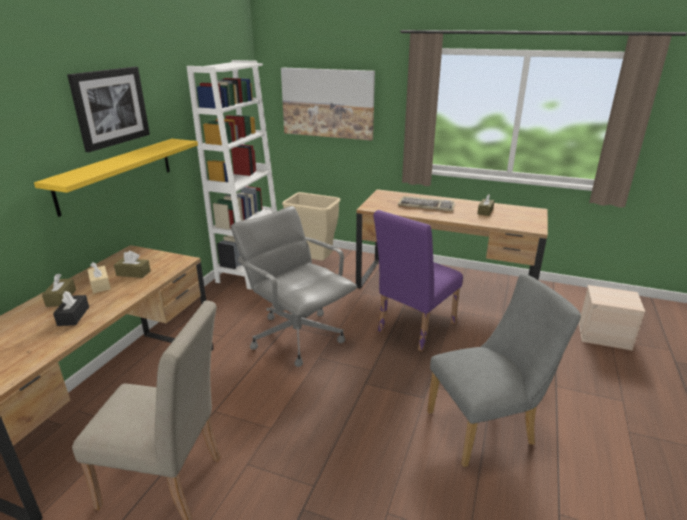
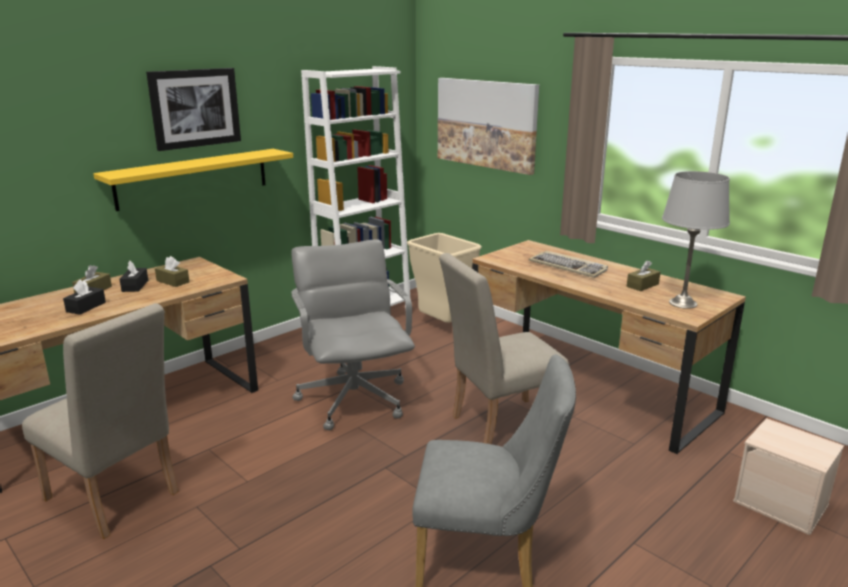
camera: 25 degrees right, 5 degrees down
beige tissue box [87,262,111,293] -> black tissue box [120,261,148,292]
purple chair [373,210,463,352] -> beige chair [439,253,570,444]
none -> grey table lamp [662,171,730,309]

